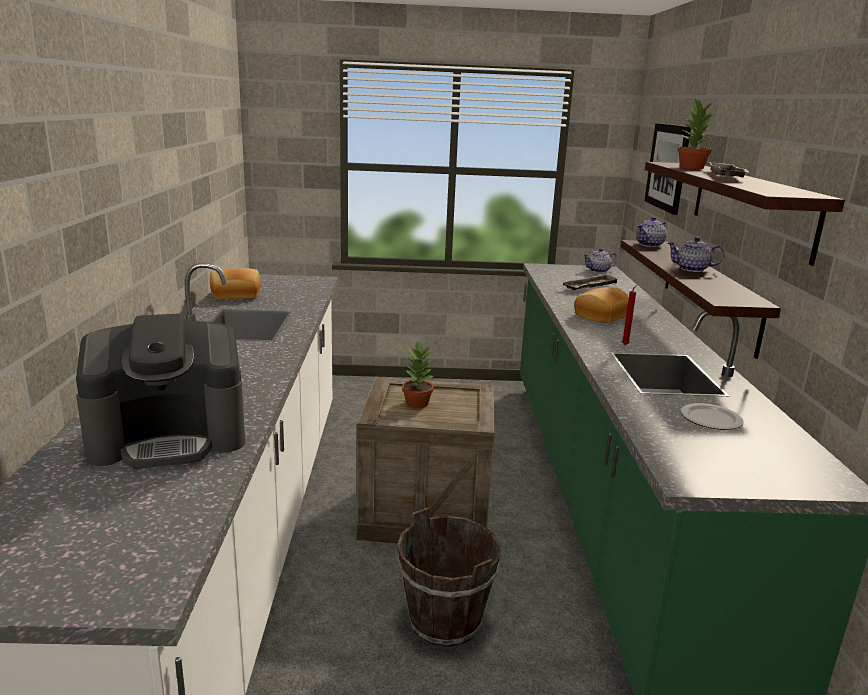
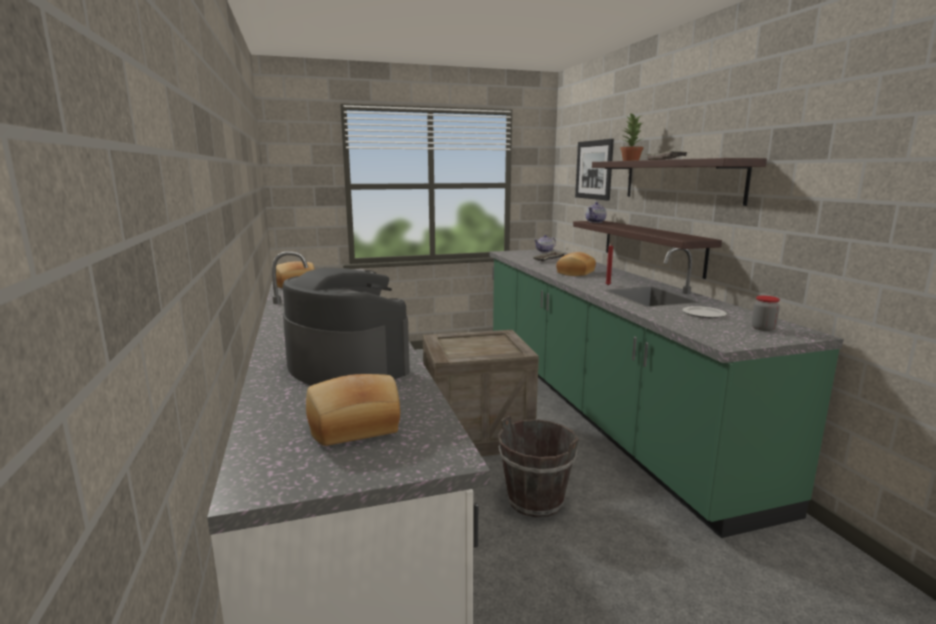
camera: 15 degrees left, 5 degrees down
coffee machine [76,313,245,469] -> coffee machine turned 105 degrees counterclockwise [283,268,410,386]
potted plant [402,341,435,408] -> none
teapot [668,237,724,272] -> none
none -> bread [306,374,400,446]
none -> jar [752,296,780,331]

